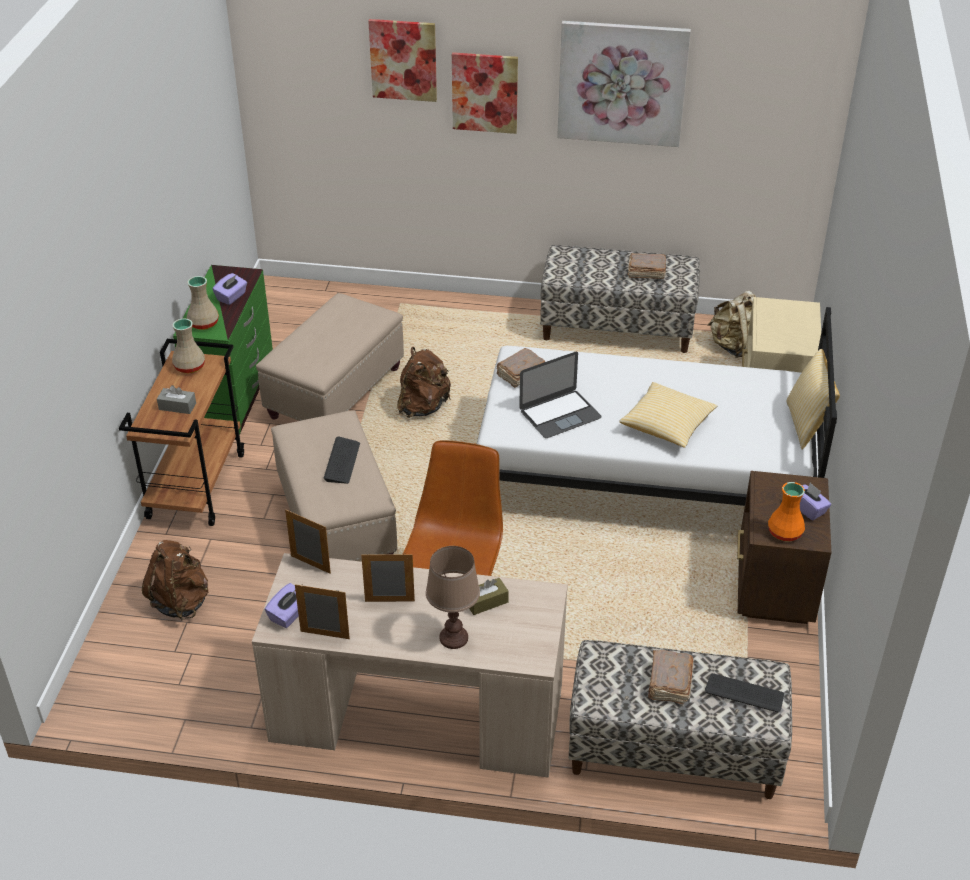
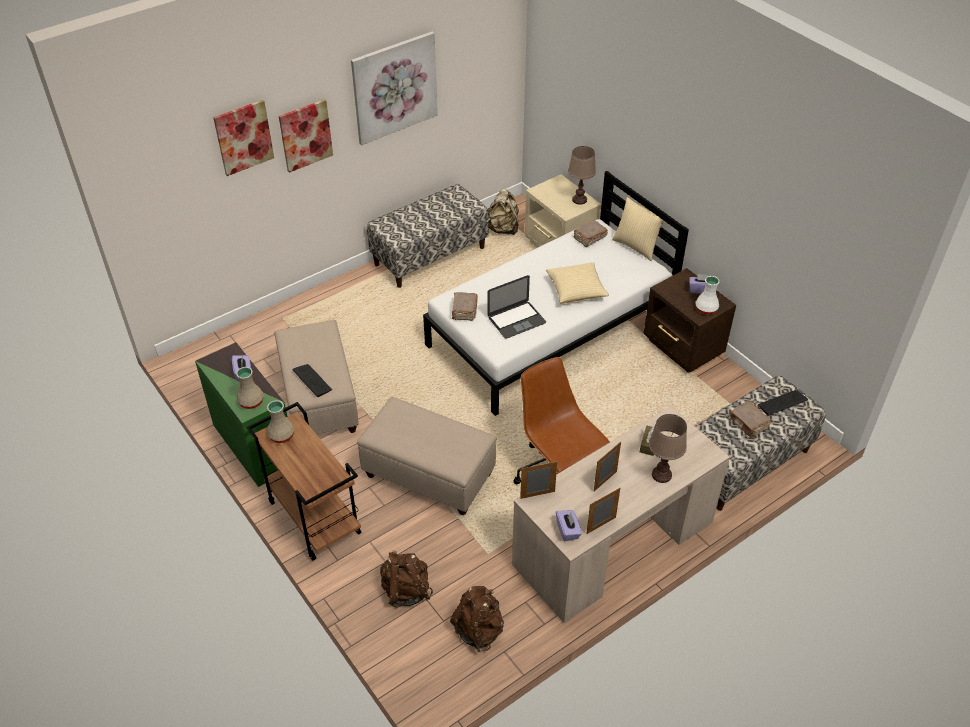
camera: 45 degrees left, 5 degrees up
grey tissue box [157,385,196,414] -> none
keyboard [323,436,360,484] -> keyboard moved to [293,364,332,397]
brown backpack [397,347,451,418] -> brown backpack moved to [450,586,504,652]
laptop [519,352,602,438] -> laptop turned 45 degrees clockwise [487,275,546,339]
brown book [628,253,666,279] -> brown book moved to [574,220,608,247]
orange vase [768,482,805,542] -> white vase [696,276,720,315]
none -> brown table lamp [568,146,596,204]

